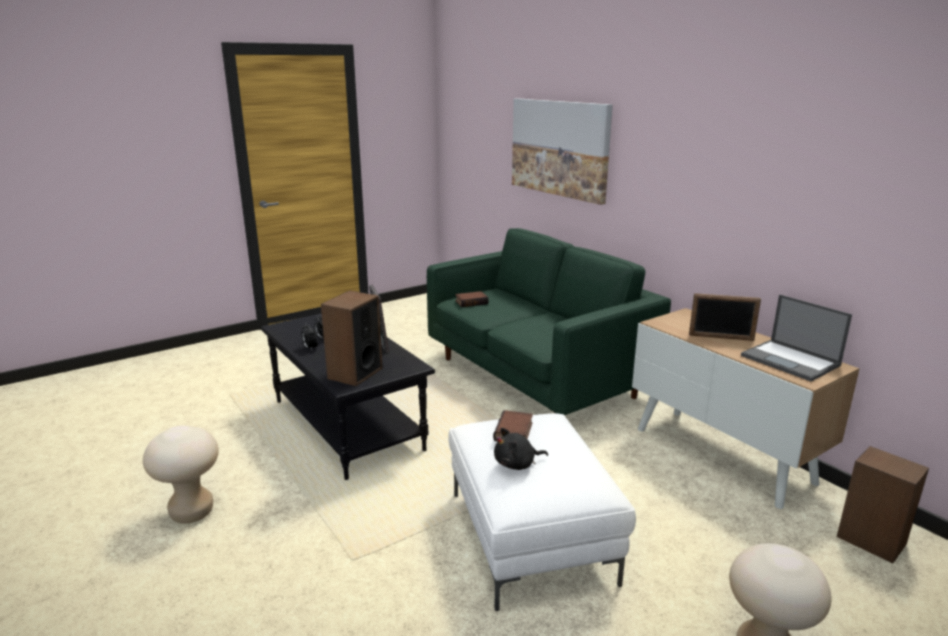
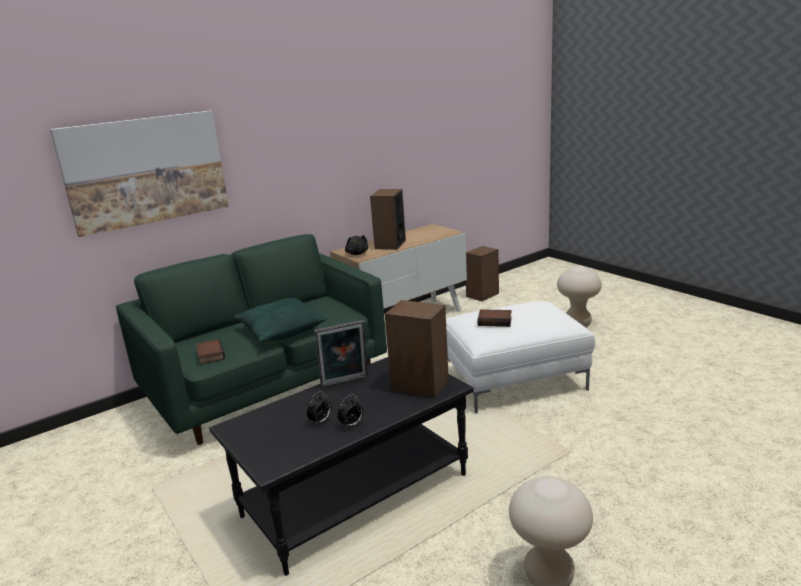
camera: 90 degrees left, 0 degrees up
black plush toy [494,428,548,470] -> black plush toy moved to [345,235,368,255]
picture frame [689,293,761,341] -> speaker [370,189,406,250]
laptop [741,294,852,382] -> none
none -> green pillow [234,298,327,342]

